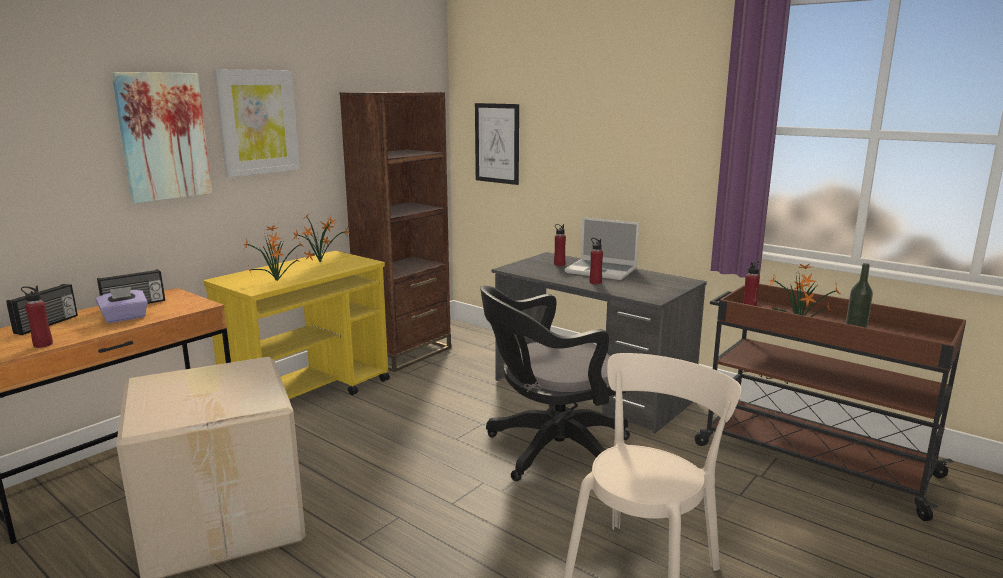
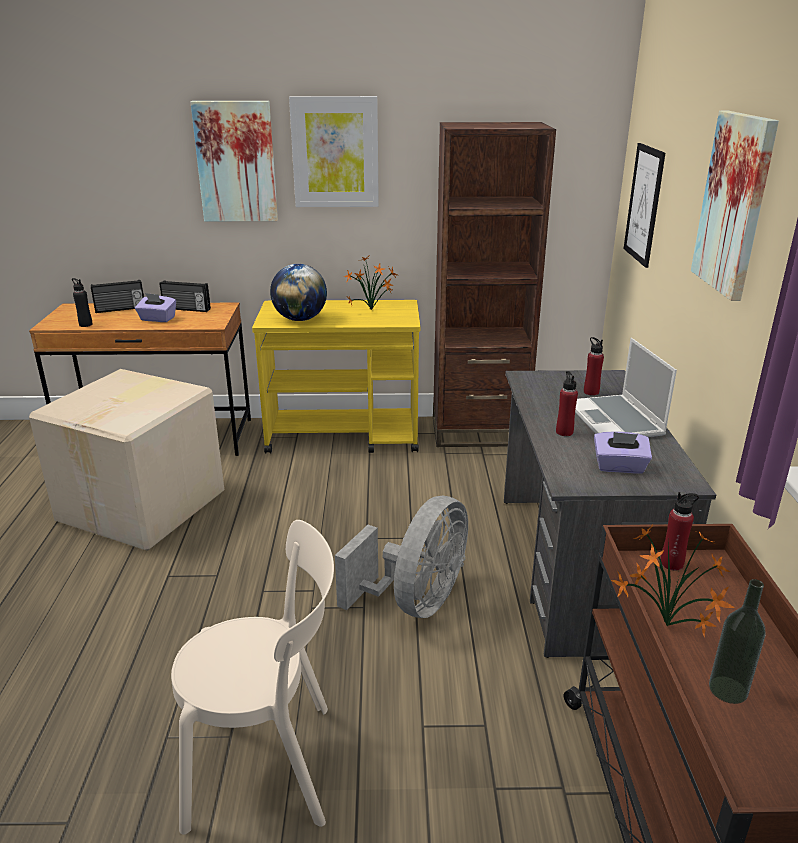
camera: 50 degrees right, 10 degrees up
red bottle [21,286,53,348] -> black bottle [72,278,93,327]
potted plant [243,226,304,281] -> globe [270,264,327,321]
black office chair [480,286,630,481] -> grey fan [335,496,468,618]
none -> purple tissue box [594,432,652,474]
none -> picture [691,111,779,301]

